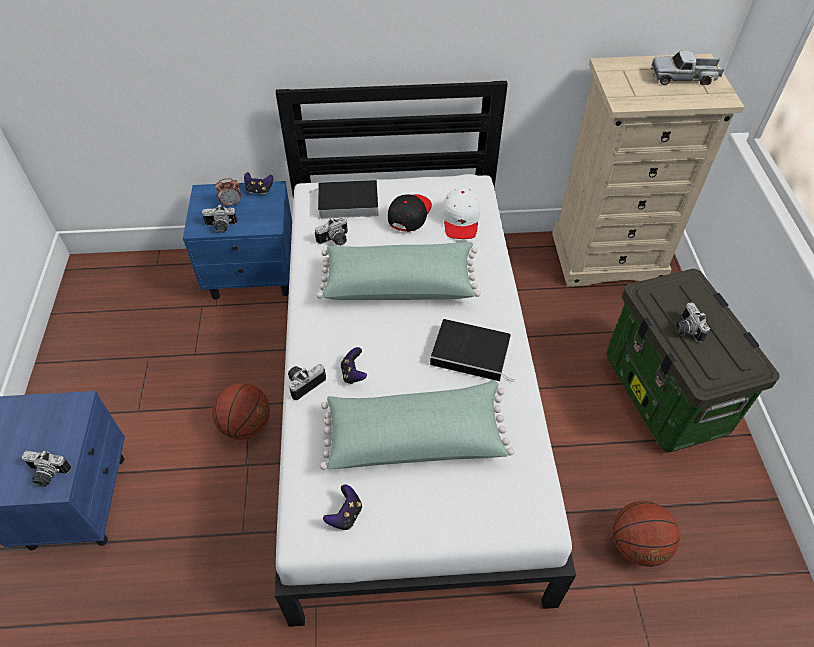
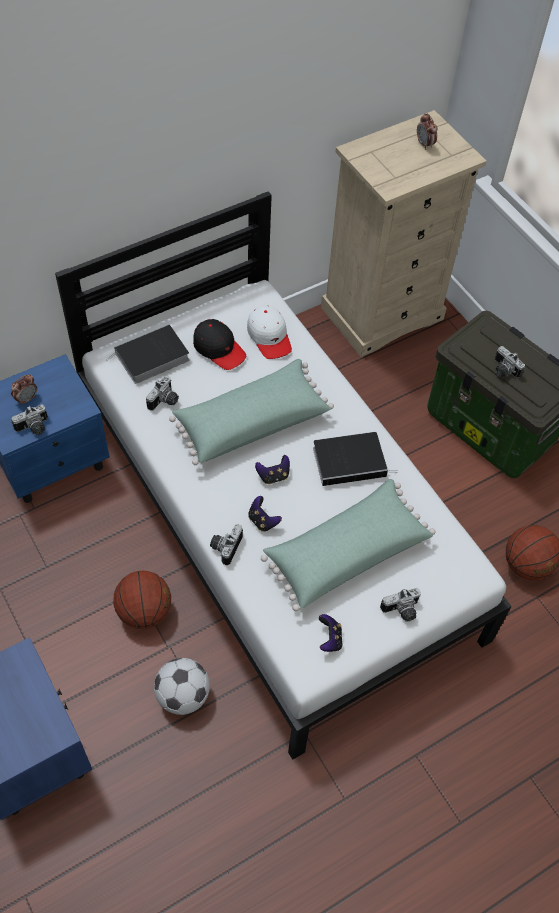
camera: 30 degrees left, 5 degrees up
camera [22,451,71,487] -> camera moved to [380,588,421,622]
game controller [244,172,274,194] -> game controller moved to [255,455,290,484]
black cap [388,194,432,232] -> black cap turned 135 degrees clockwise [193,319,246,370]
toy truck [651,51,724,85] -> alarm clock [417,113,438,150]
none -> football [154,658,210,715]

